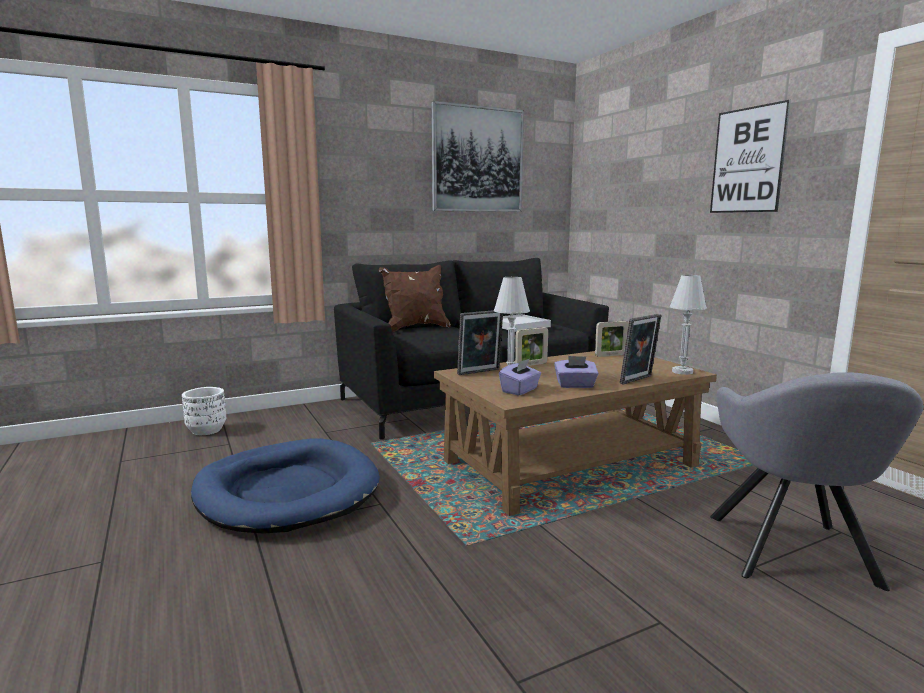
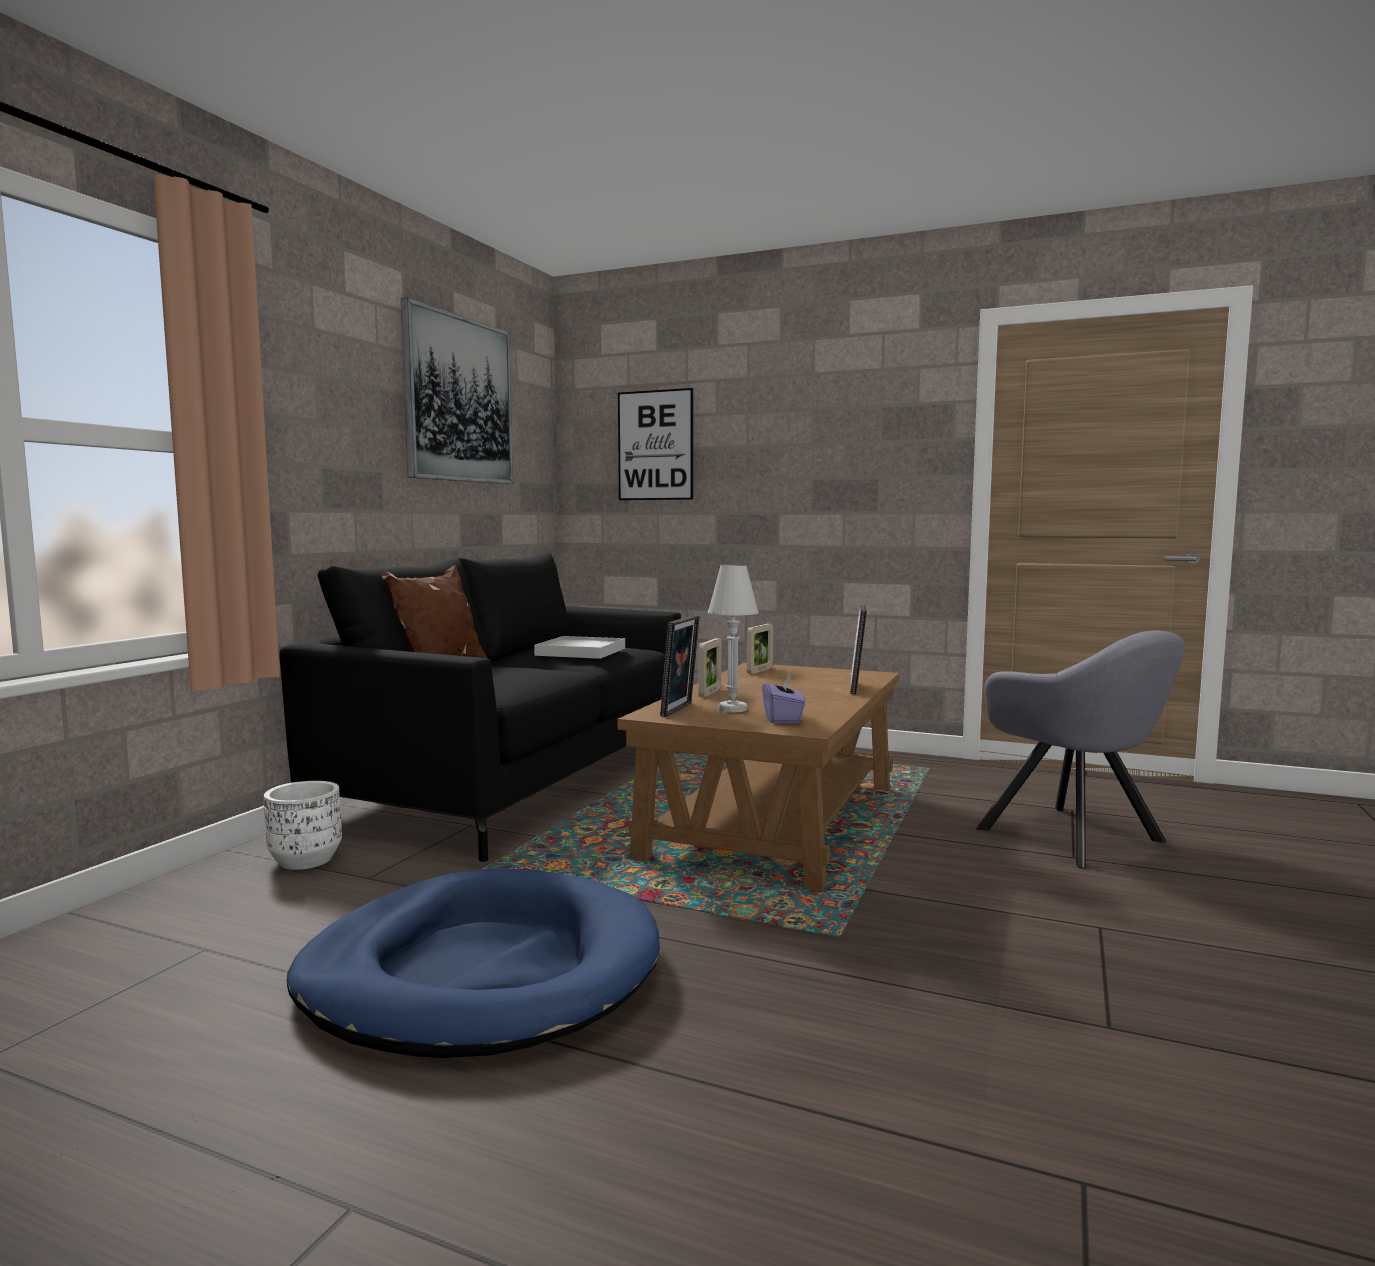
camera: 40 degrees left, 5 degrees down
white planter [182,387,226,435] -> white planter moved to [264,781,342,870]
purple tissue box [554,356,598,388] -> none
white table lamp [670,275,707,375] -> none
picture [710,100,791,213] -> picture moved to [618,388,693,500]

